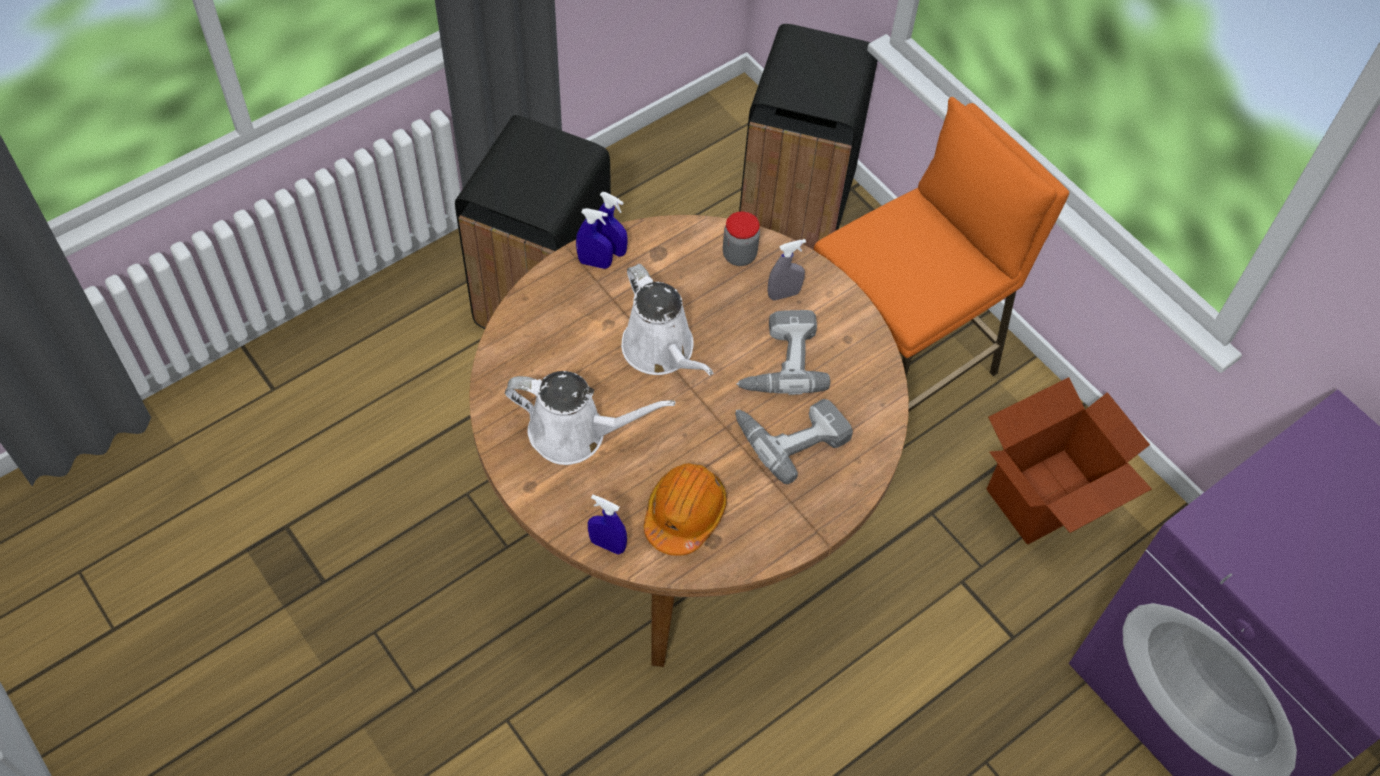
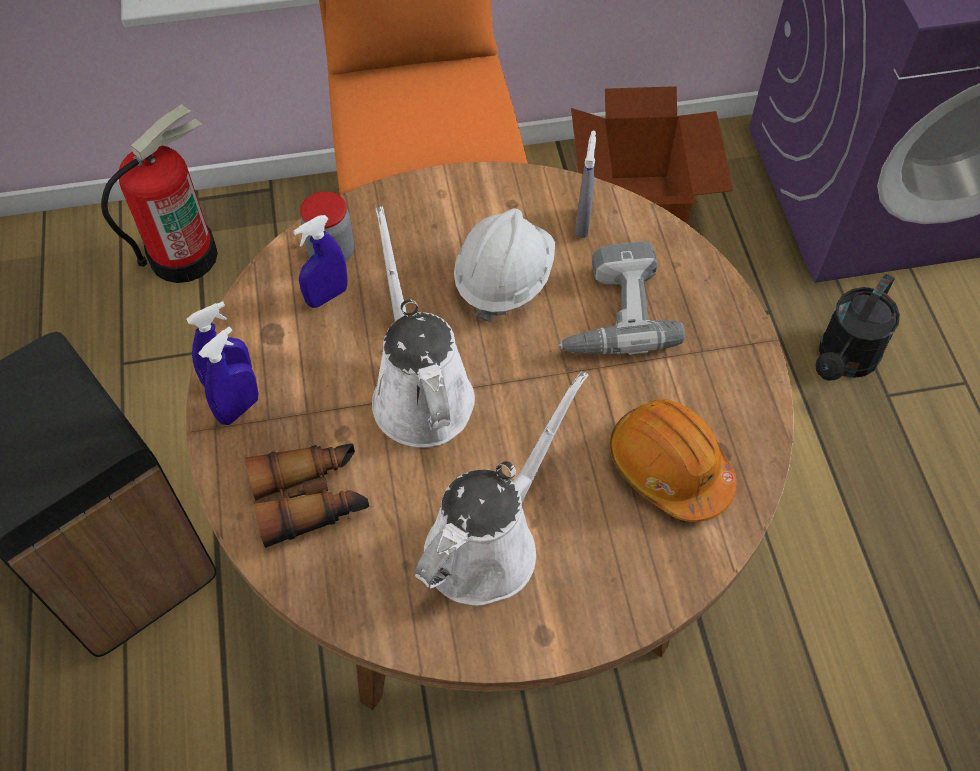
camera: 60 degrees left, 0 degrees up
blue spray bottle [588,495,627,555] -> blue spray bottle moved to [293,215,348,308]
white watering can [621,264,713,376] -> white watering can turned 105 degrees counterclockwise [372,206,475,448]
power drill [736,310,830,395] -> white hard hat [454,208,555,323]
black trash can [739,24,878,250] -> fire extinguisher [101,104,218,283]
grey spray bottle [768,239,806,301] -> grey spray bottle moved to [575,131,596,238]
none -> binoculars [245,443,369,548]
none -> black watering can [816,274,900,381]

